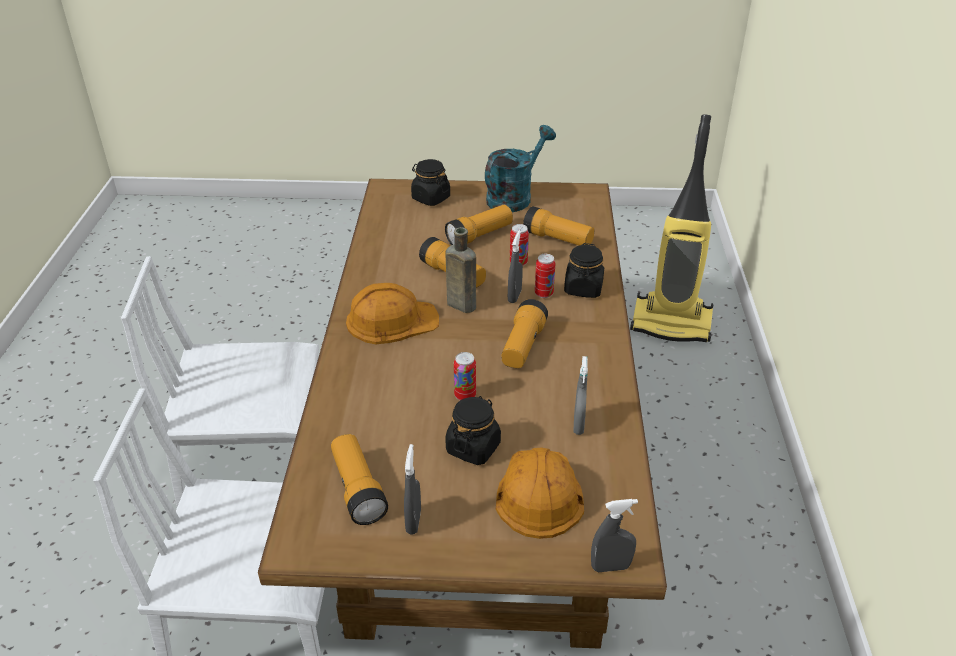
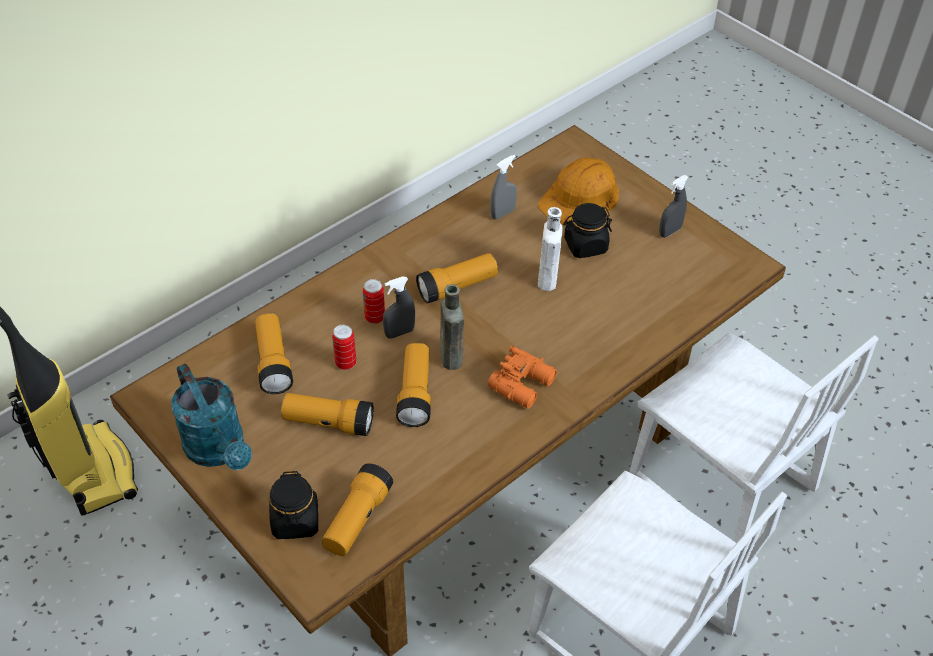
camera: 135 degrees left, 10 degrees up
flashlight [331,434,388,525] -> flashlight moved to [322,463,393,556]
orange hard hat [346,283,439,344] -> orange binoculars [488,346,557,409]
can [454,352,476,400] -> white bottle [538,207,563,291]
turquoise watering can [485,125,556,212] -> turquoise watering can turned 120 degrees counterclockwise [171,363,252,470]
black jar [564,243,604,298] -> none
grey spray bottle [591,499,638,572] -> none

